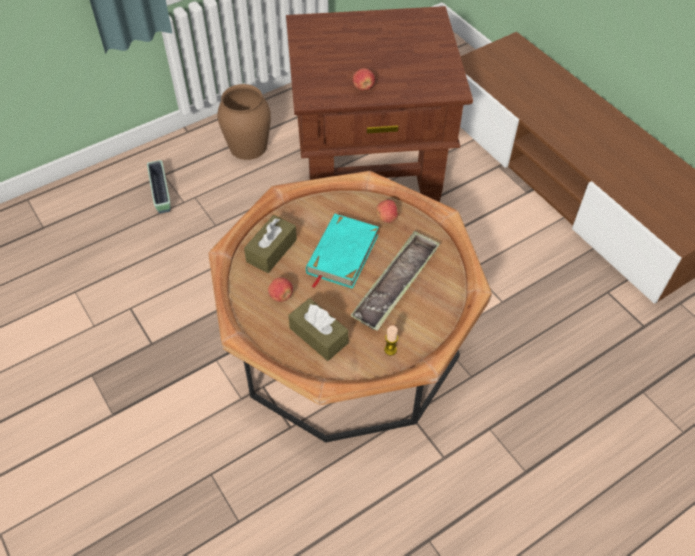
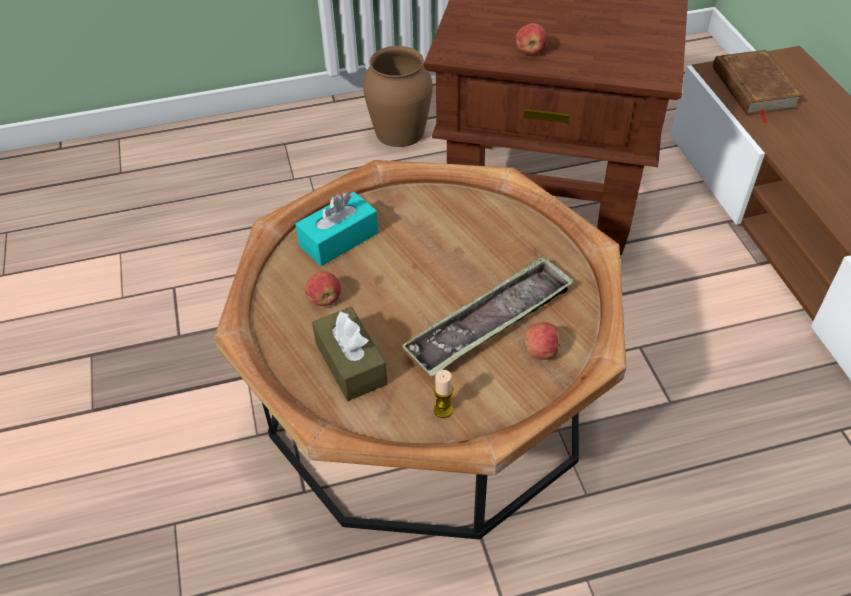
camera: 20 degrees right, 5 degrees down
planter [147,160,170,213] -> none
brown tissue box [244,215,297,273] -> turquoise tissue box [295,192,379,266]
turquoise book [306,214,379,289] -> none
apple [376,200,399,223] -> apple moved to [525,322,561,360]
none -> brown book [713,50,803,123]

